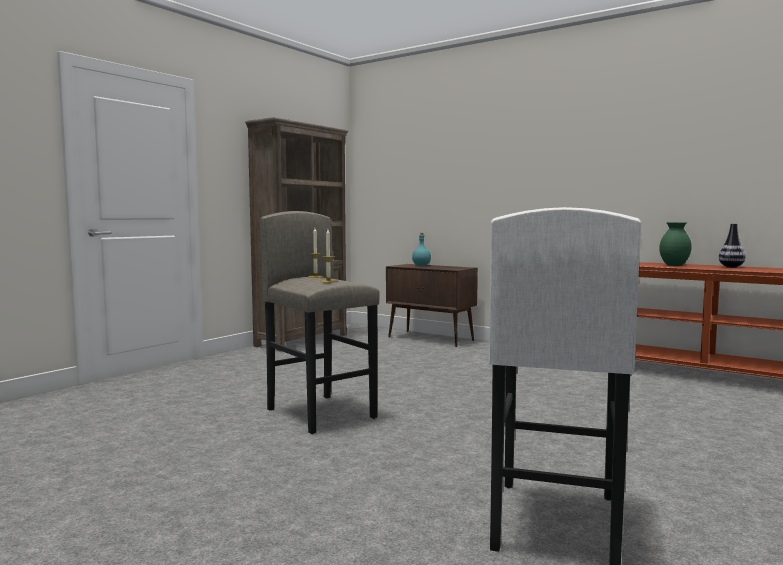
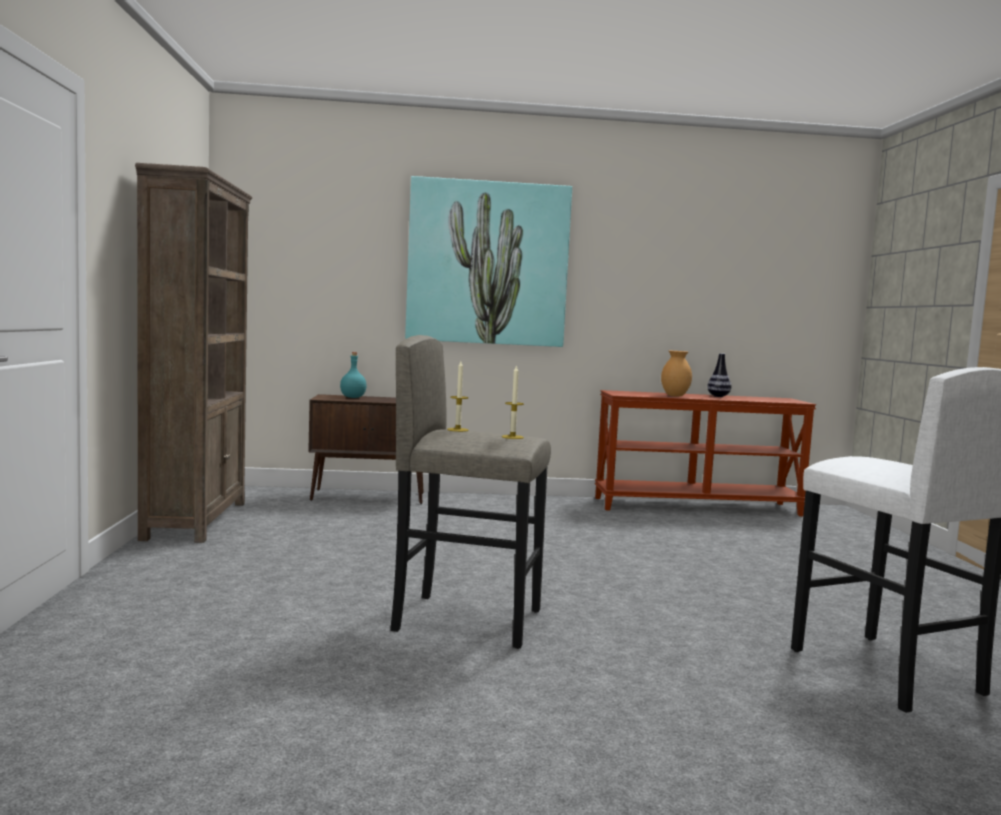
camera: 40 degrees left, 0 degrees up
green vase [659,222,692,266] -> brown vase [661,351,692,397]
none -> picture [405,176,572,347]

